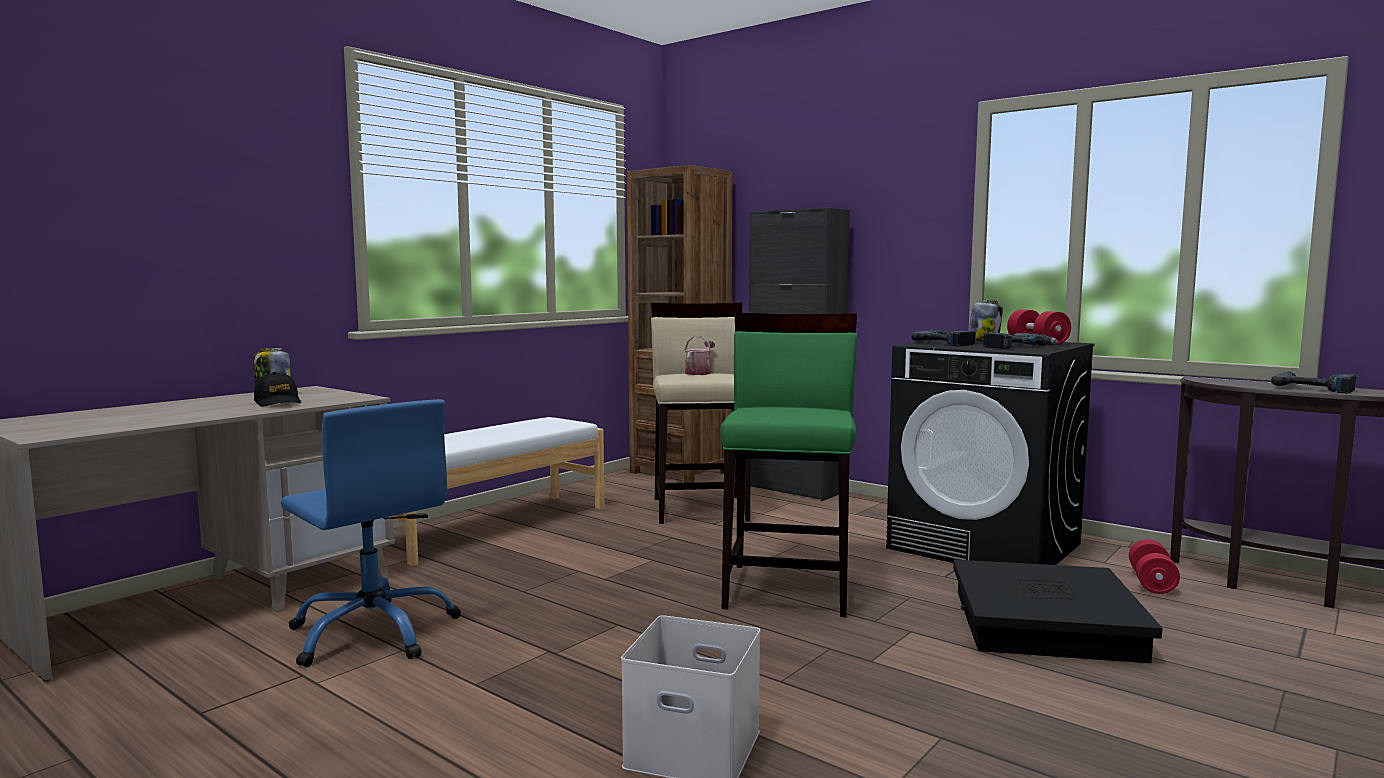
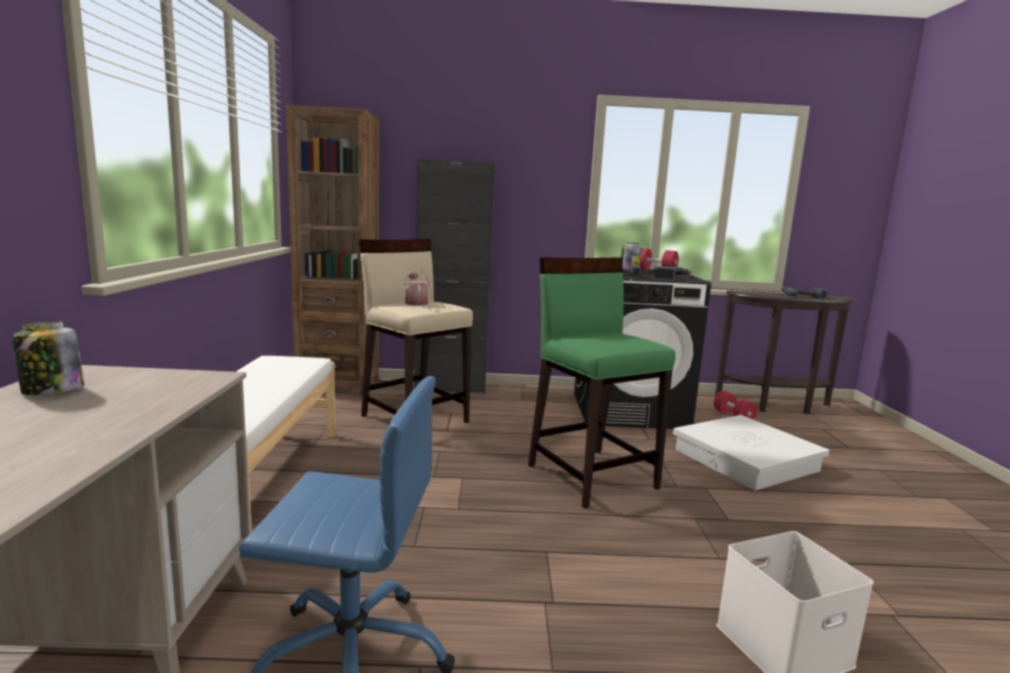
camera: 40 degrees left, 5 degrees up
black cap [254,372,301,407] -> none
black storage box [953,560,1163,663] -> white storage box [673,415,830,491]

